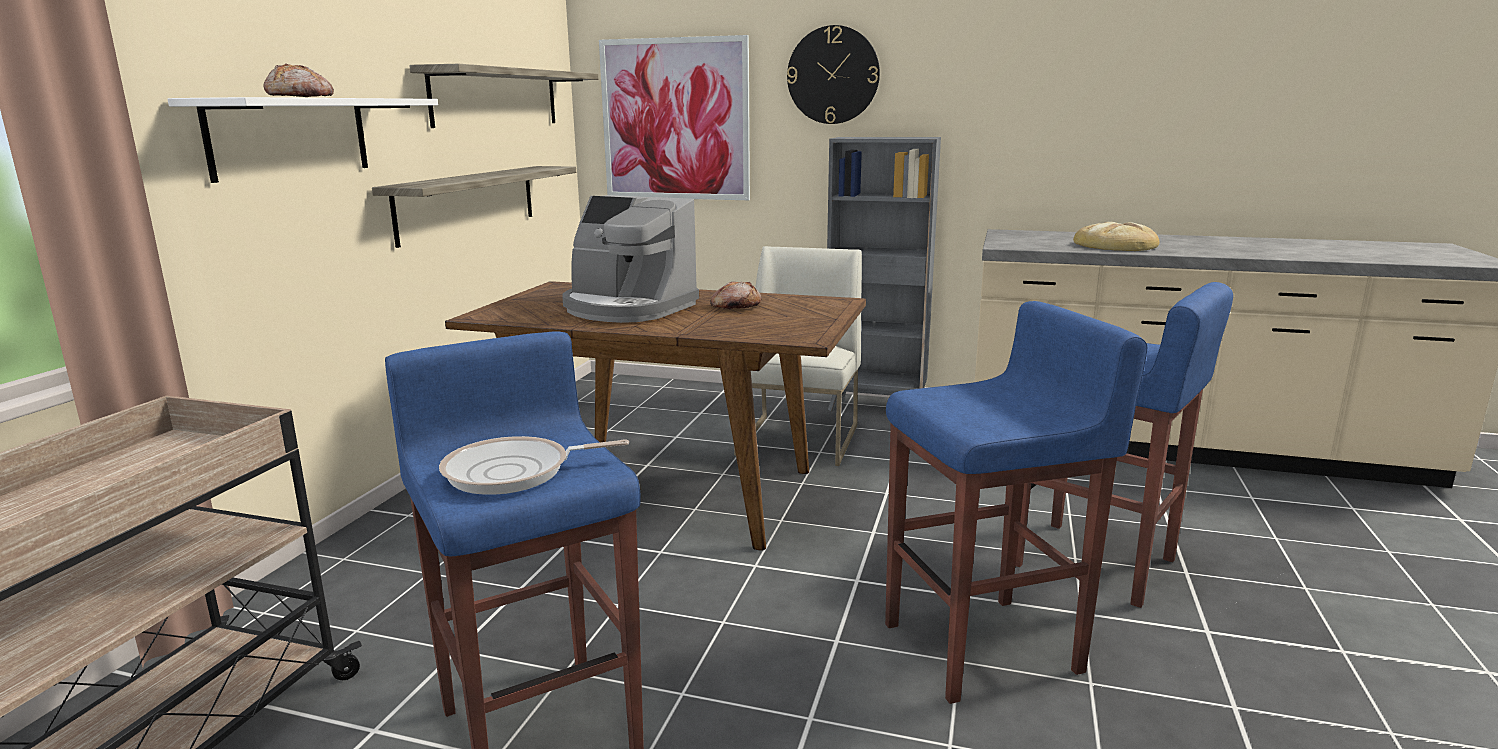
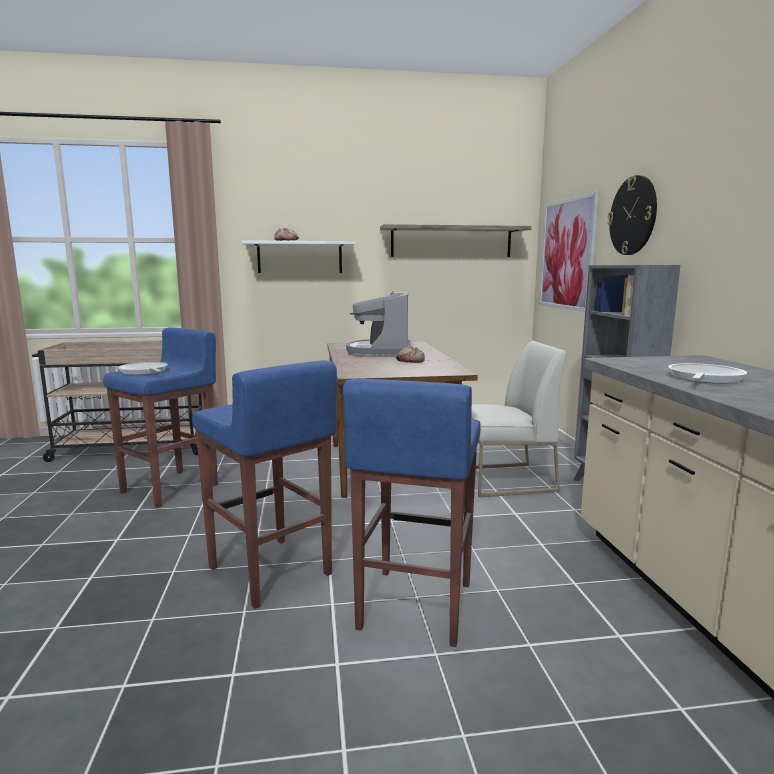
camera: 65 degrees right, 5 degrees down
shelf [372,166,576,248] -> none
bread [1073,222,1160,251] -> frying pan [668,363,747,384]

